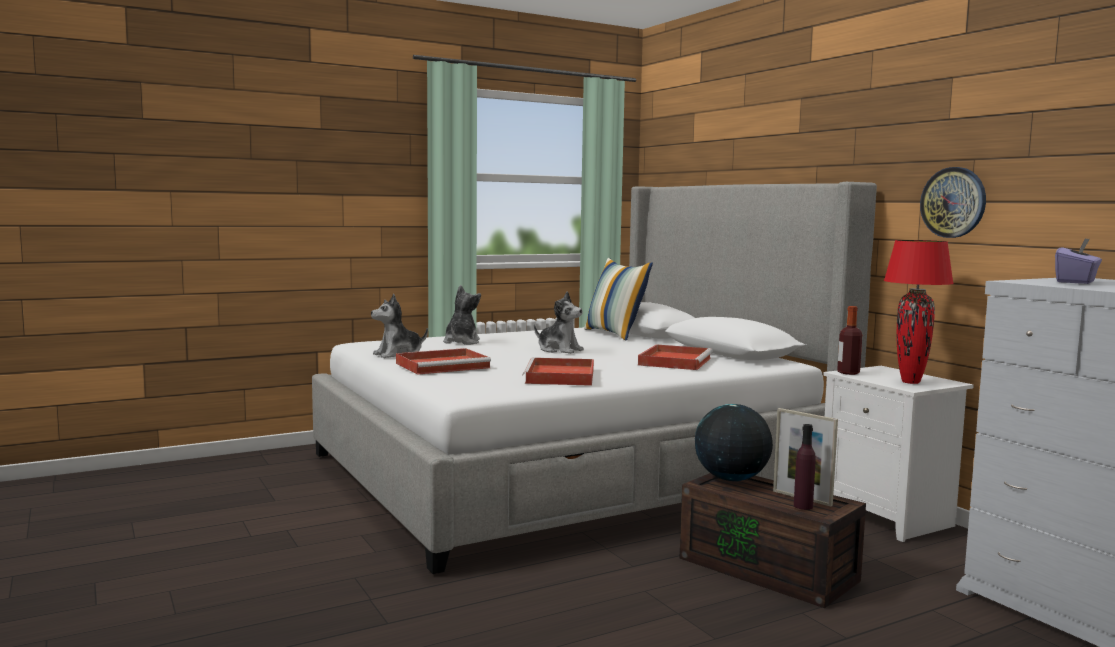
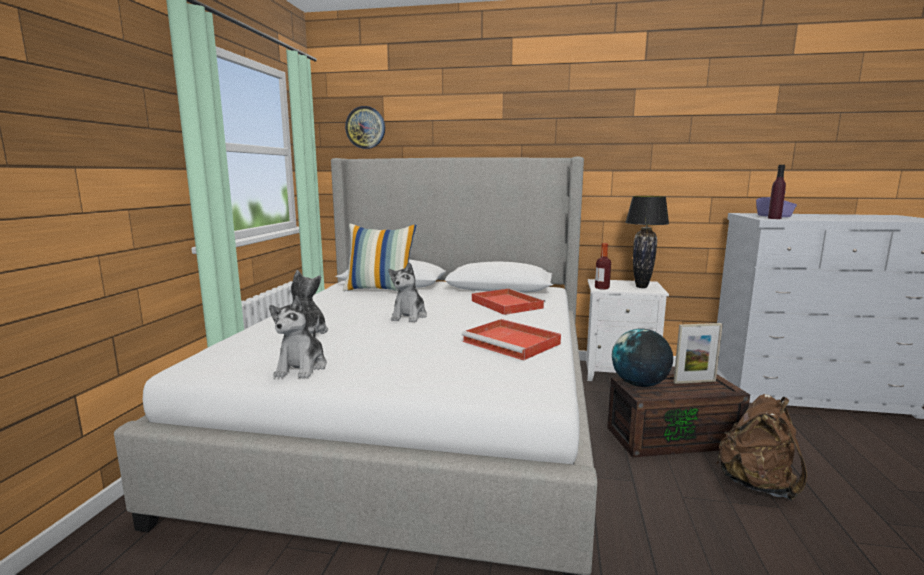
camera: 50 degrees left, 5 degrees up
red tray [396,348,491,375] -> none
plush toy [534,292,584,354] -> plush toy turned 120 degrees clockwise [389,262,427,322]
purple bottle [794,424,816,510] -> purple bottle moved to [768,165,786,219]
red table lamp [884,240,954,384] -> black table lamp [625,196,669,288]
wall clock [920,167,986,238] -> wall clock moved to [345,106,385,149]
none -> brown backpack [716,394,807,501]

